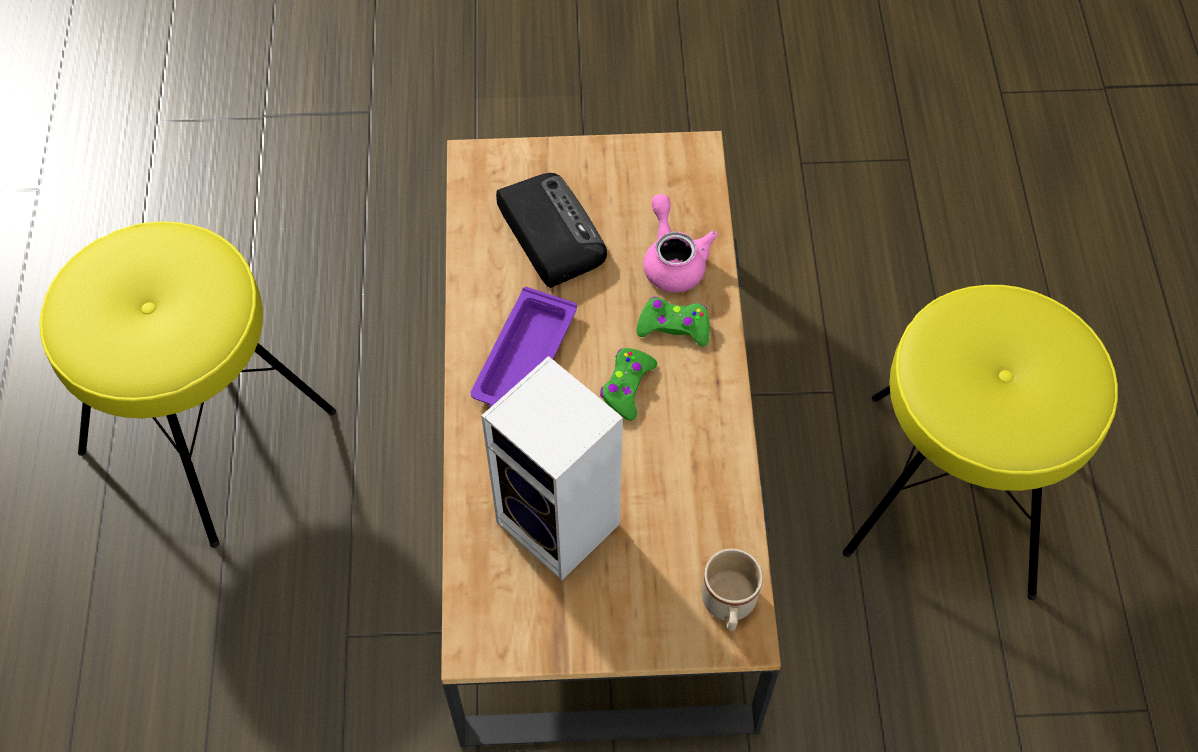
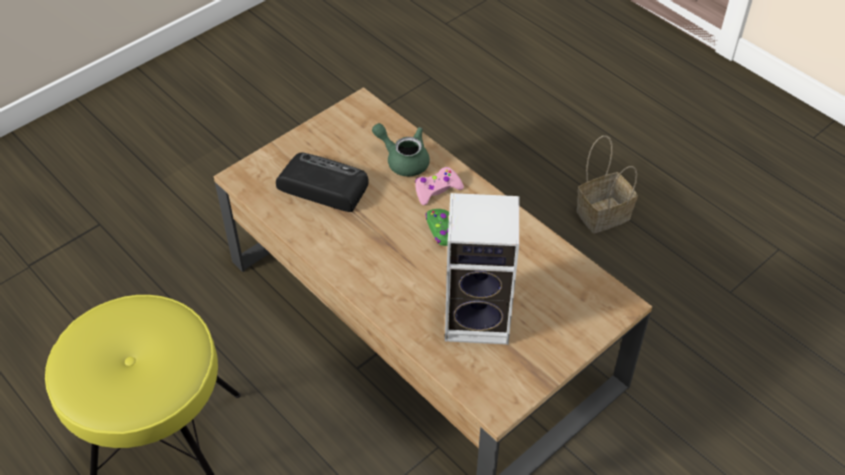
camera: 40 degrees left, 10 degrees down
purple tray [471,287,577,407] -> none
green game controller [637,297,710,347] -> pink game controller [415,167,464,205]
pink teapot [643,194,718,292] -> green teapot [372,123,430,176]
beige mug [702,549,763,631] -> none
yellow stool [843,285,1118,600] -> basket [576,136,638,234]

